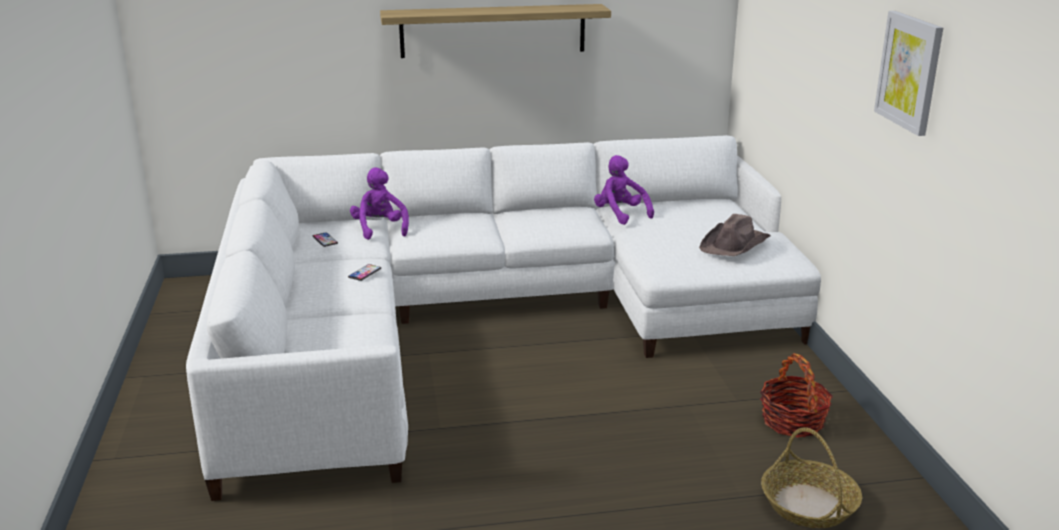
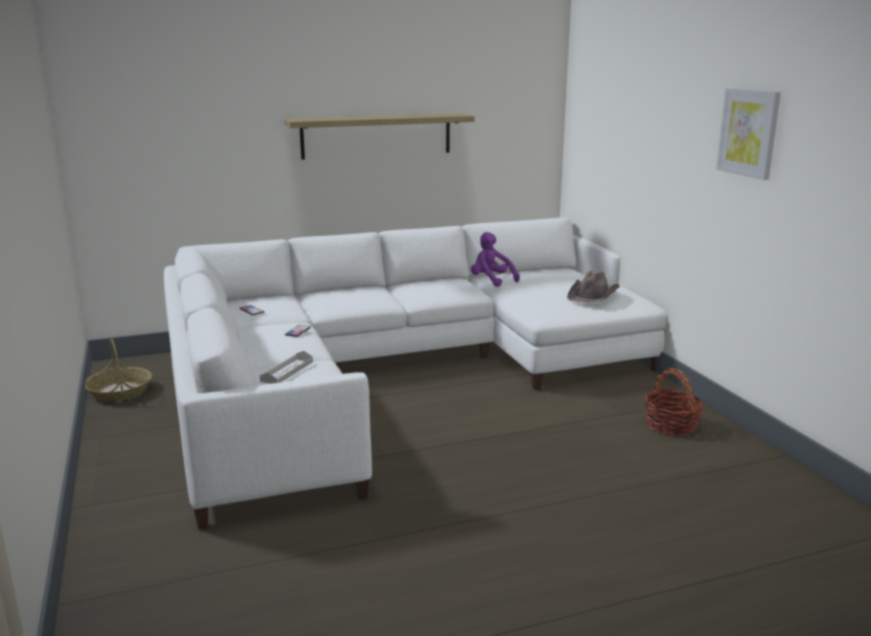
camera: 10 degrees left, 5 degrees down
purple plush toy [350,168,409,240] -> none
basket [761,427,862,528] -> basket moved to [85,339,152,401]
none -> grey tray [260,351,313,384]

